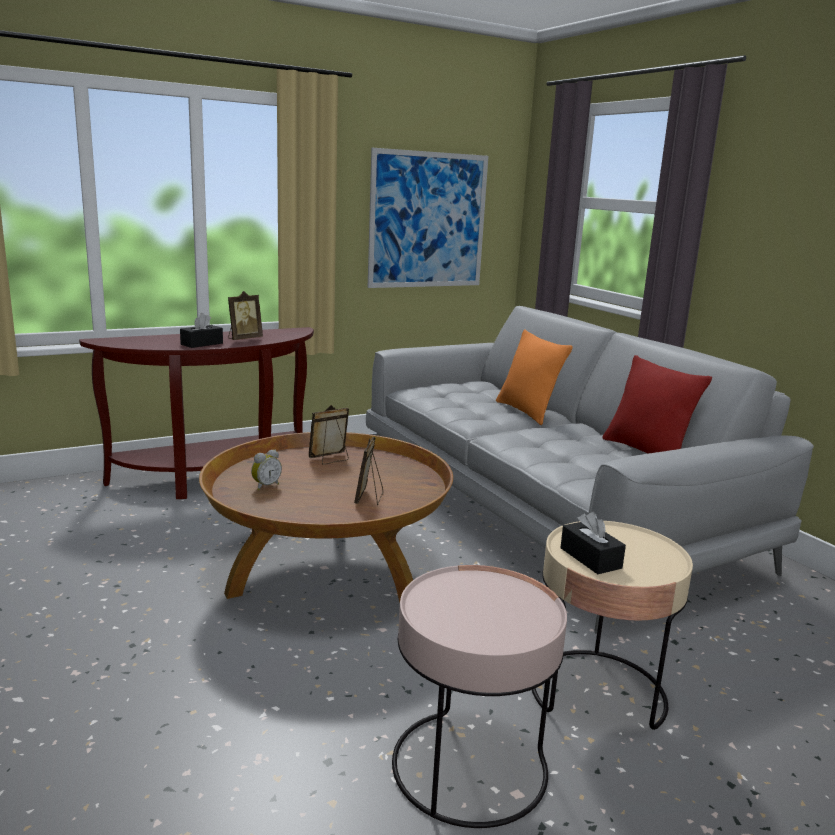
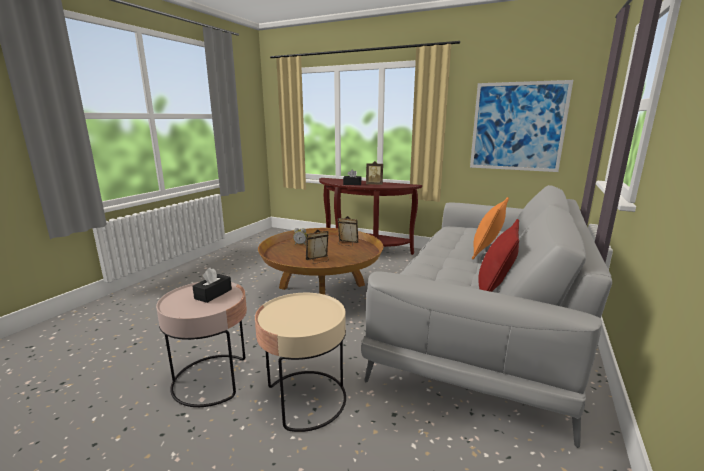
camera: 55 degrees right, 0 degrees up
black tissue box [560,512,626,574] -> black tissue box moved to [192,268,232,303]

